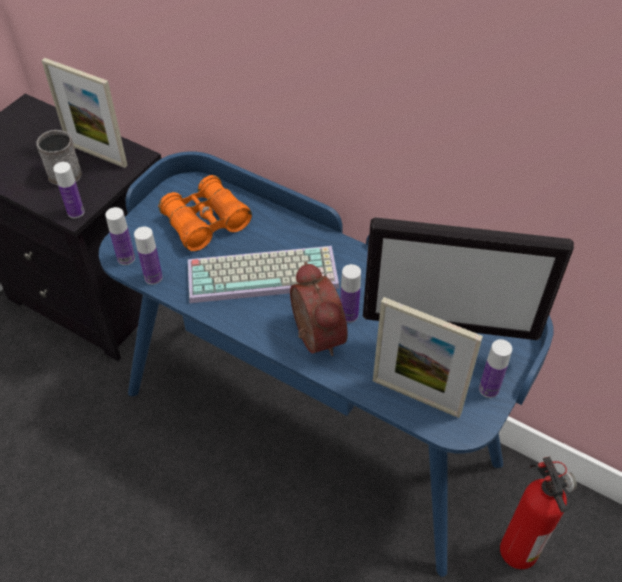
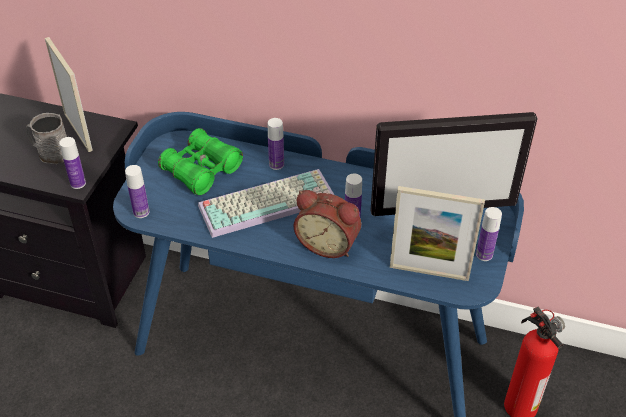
camera: 15 degrees left, 5 degrees down
picture frame [41,58,127,168] -> picture frame turned 135 degrees counterclockwise [45,37,93,152]
bottle [134,227,163,285] -> bottle moved to [268,118,284,170]
orange binoculars [158,175,252,251] -> green binoculars [158,128,243,195]
alarm clock [290,262,348,356] -> alarm clock turned 150 degrees clockwise [294,190,361,258]

